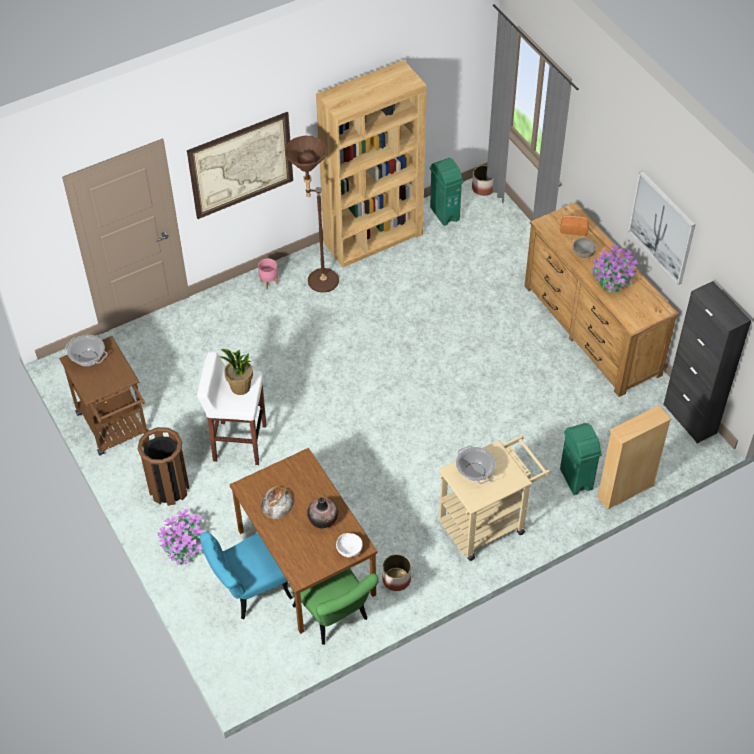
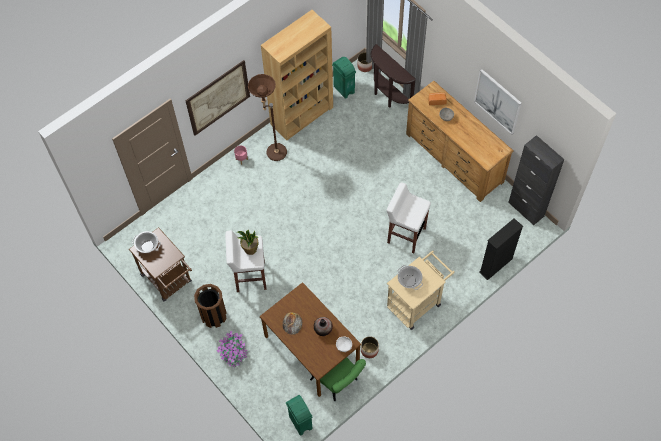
camera: 10 degrees left, 10 degrees up
turquoise chair [200,532,293,619] -> none
green trash can [560,423,602,495] -> green trash can moved to [286,395,313,436]
potted plant [591,245,638,293] -> none
beige bookcase [596,405,671,510] -> black bookcase [479,218,523,280]
none -> brown console table [371,44,416,108]
none -> white stool [386,182,431,253]

